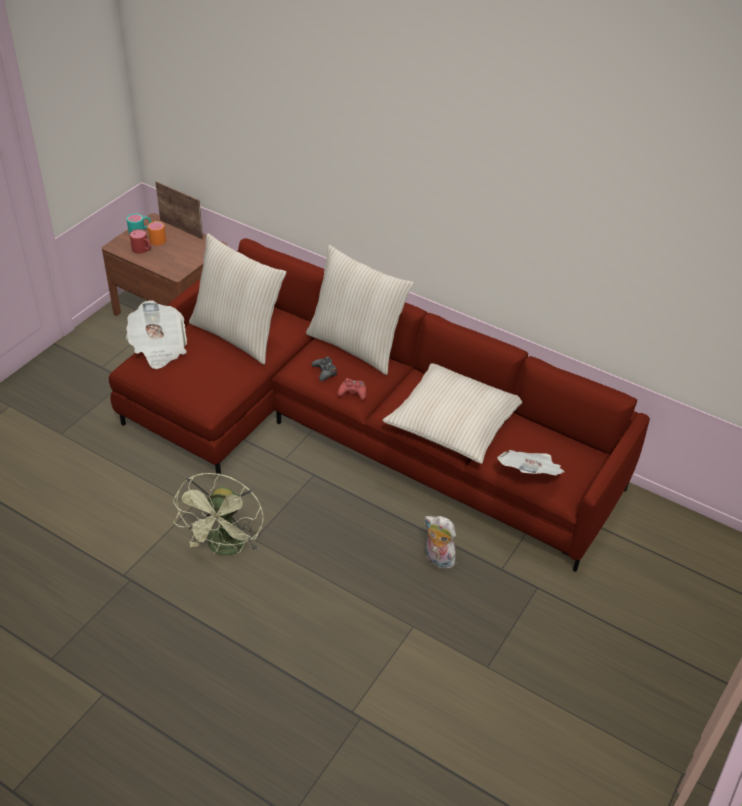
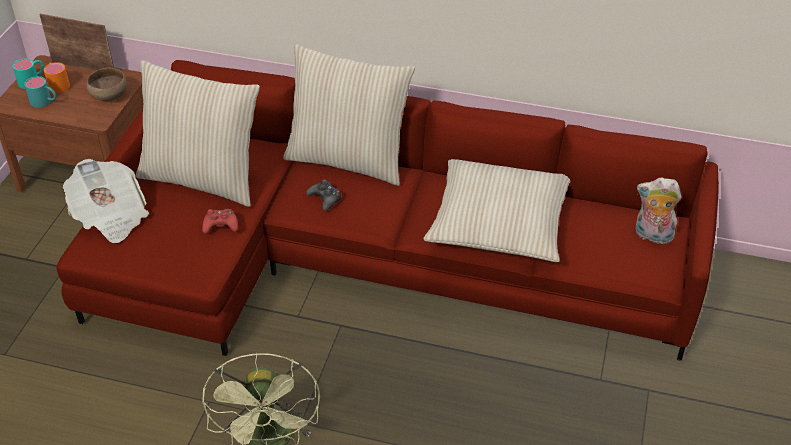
camera: 15 degrees left, 0 degrees up
red mug [130,229,151,254] -> turquoise mug [24,76,56,108]
red game controller [338,378,366,400] -> red game controller moved to [202,209,238,234]
plush toy [425,516,456,569] -> plush toy moved to [636,177,682,244]
newspaper [498,450,565,475] -> none
none -> brown bowl [87,68,127,101]

